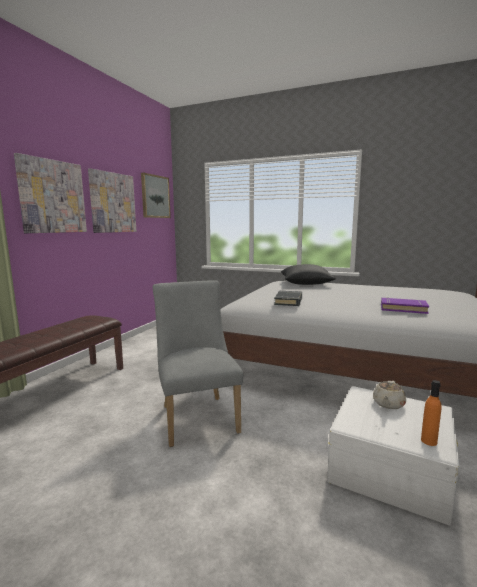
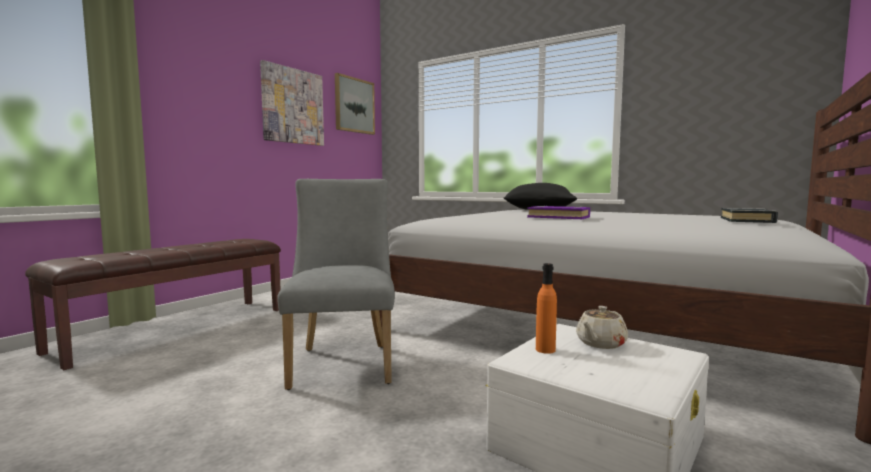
camera: 10 degrees right, 5 degrees down
picture [14,153,87,233] -> none
black book [274,291,302,306] -> black book moved to [721,208,778,223]
purple book [381,298,429,314] -> purple book moved to [527,206,590,219]
orange bottle [421,380,442,446] -> orange bottle moved to [536,263,557,354]

